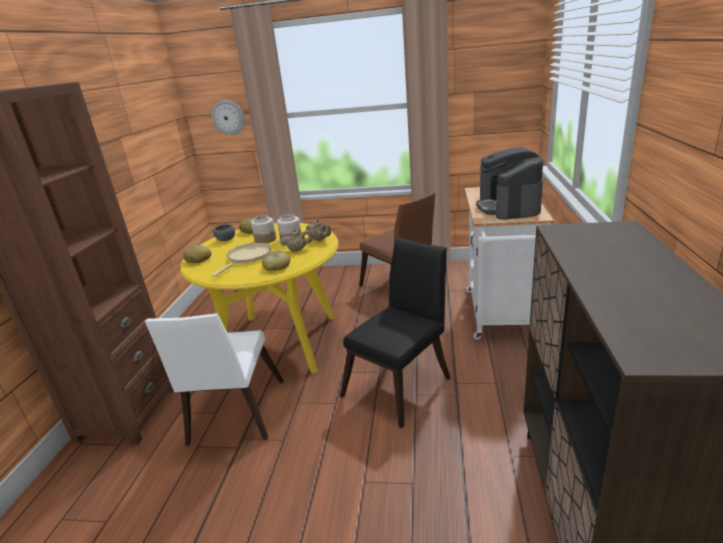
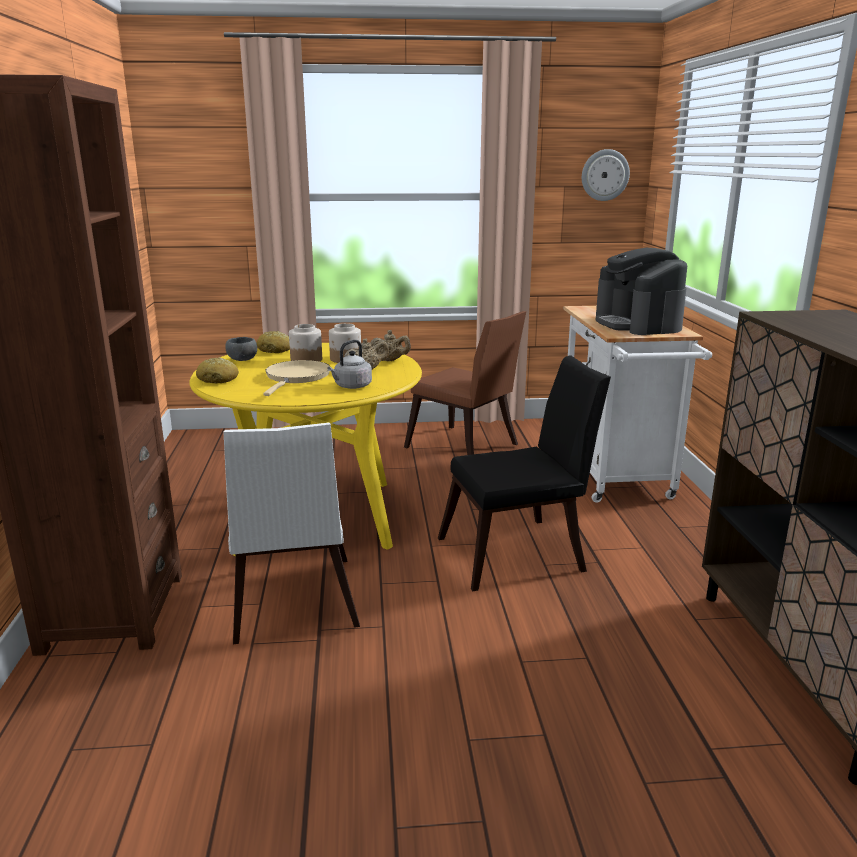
camera: 15 degrees left, 5 degrees down
wall clock [212,100,245,135] -> wall clock moved to [582,149,630,201]
bread [262,250,291,271] -> grey kettle [328,340,372,389]
black chair [340,237,451,428] -> black chair turned 45 degrees clockwise [438,355,611,591]

